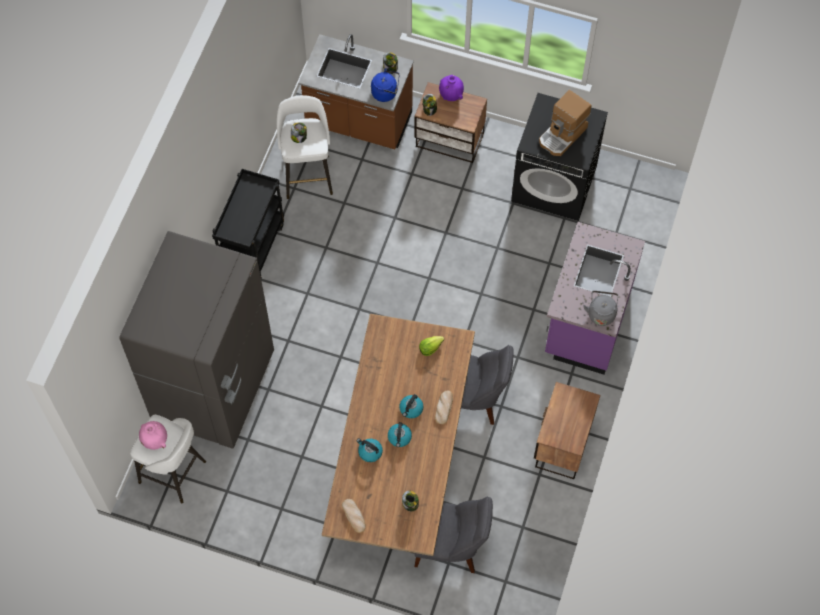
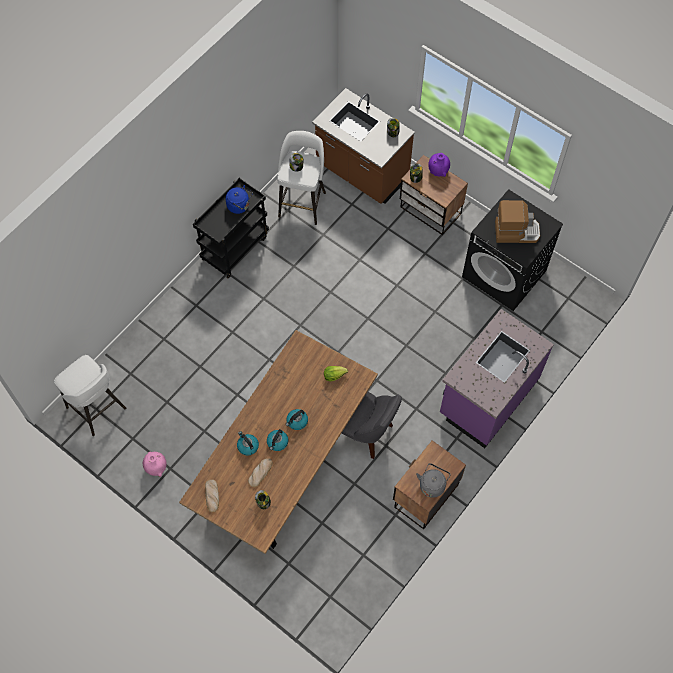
camera: 20 degrees right, 0 degrees up
grey fridge [119,231,274,449] -> none
pink vase [139,421,167,450] -> pink vase moved to [143,452,167,477]
blue kettle [371,68,399,102] -> blue kettle moved to [226,185,253,214]
grey chair [415,496,493,573] -> none
bread [435,390,453,424] -> bread moved to [248,458,273,487]
coffee machine [539,90,591,156] -> coffee machine turned 150 degrees counterclockwise [495,200,540,243]
grey kettle [583,291,618,326] -> grey kettle moved to [416,463,451,498]

